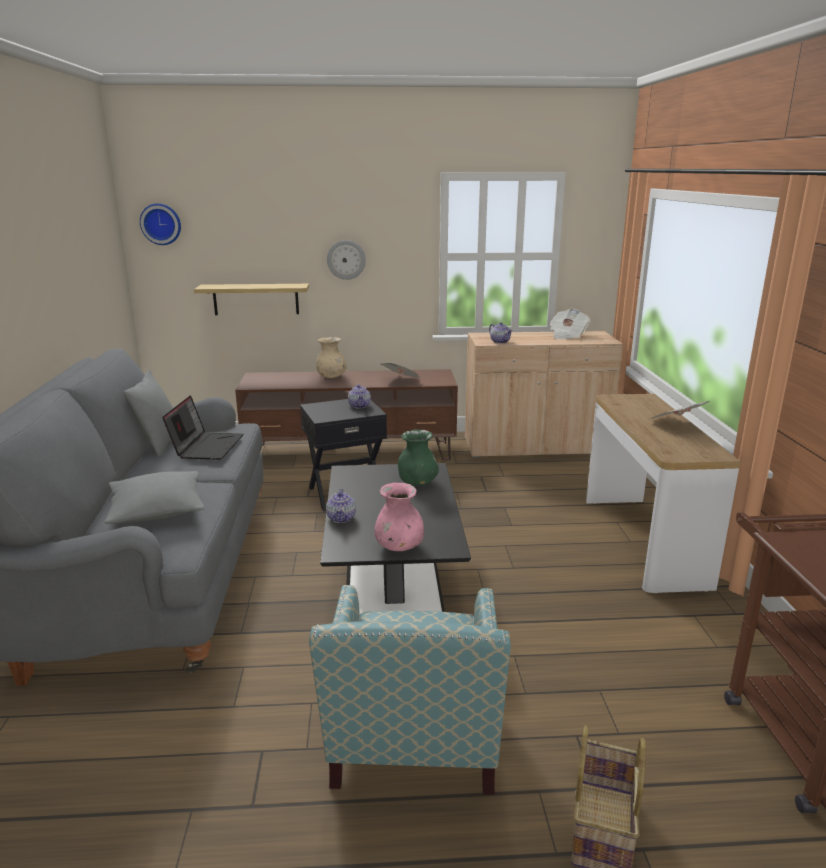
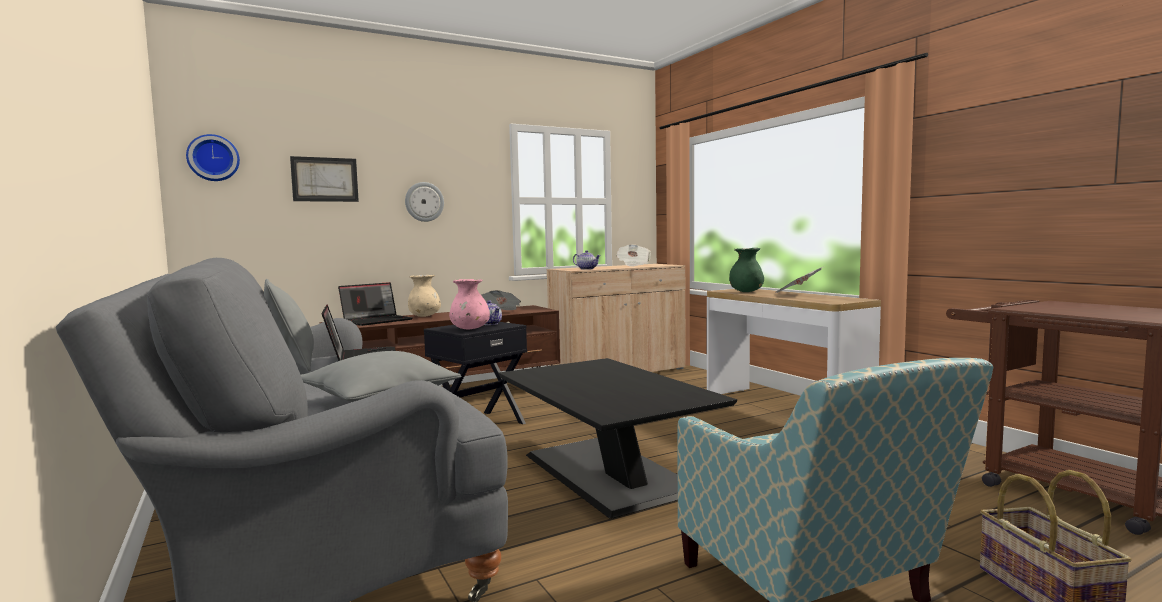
camera: 25 degrees left, 15 degrees down
shelf [194,284,309,315] -> none
teapot [326,489,356,523] -> none
pink vase [375,482,424,551] -> pink vase moved to [449,279,490,329]
green vase [398,429,439,486] -> green vase moved to [729,248,764,292]
none -> picture [290,156,359,202]
none -> laptop [338,282,413,326]

